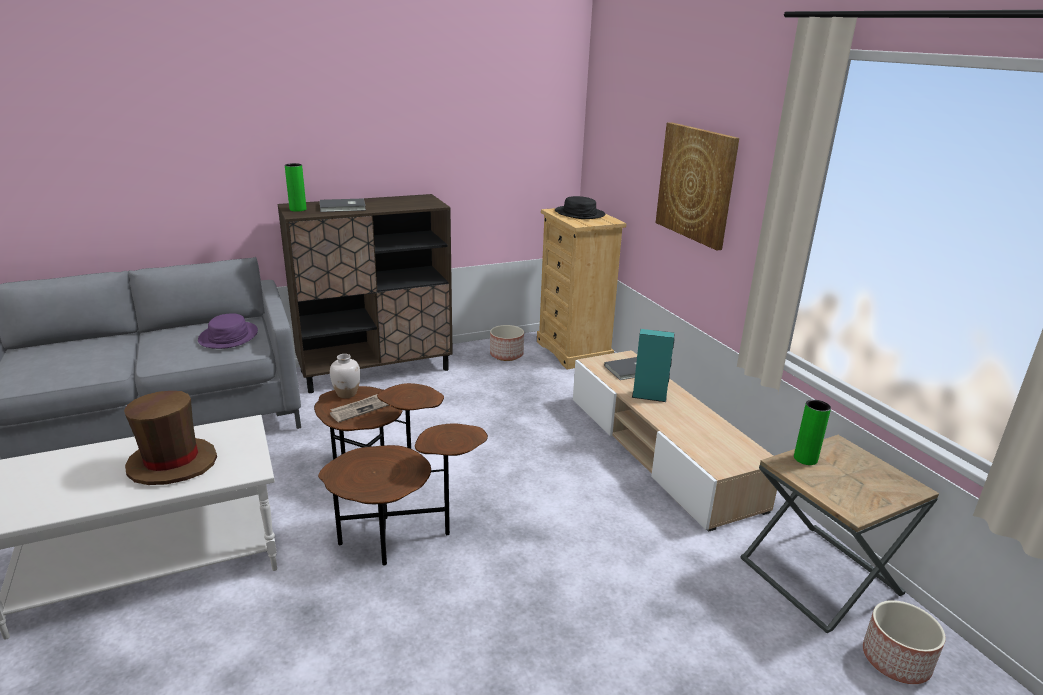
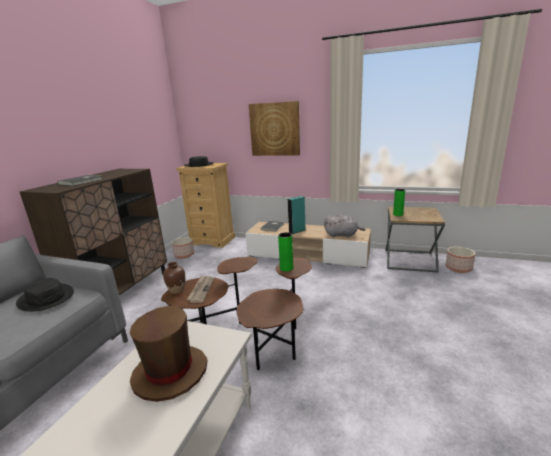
camera: 45 degrees left, 5 degrees down
purple hat [198,314,258,349] -> black hat [16,278,74,312]
green vase [285,163,306,212] -> green vase moved to [278,232,293,272]
white vase [330,354,360,398] -> brown vase [163,262,185,294]
none -> grey plush toy [324,214,365,237]

